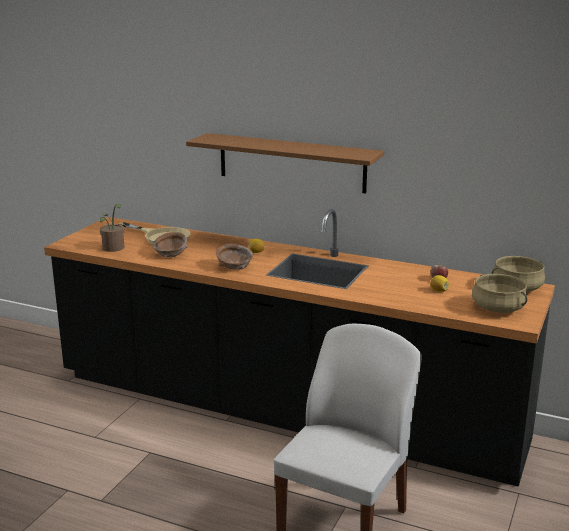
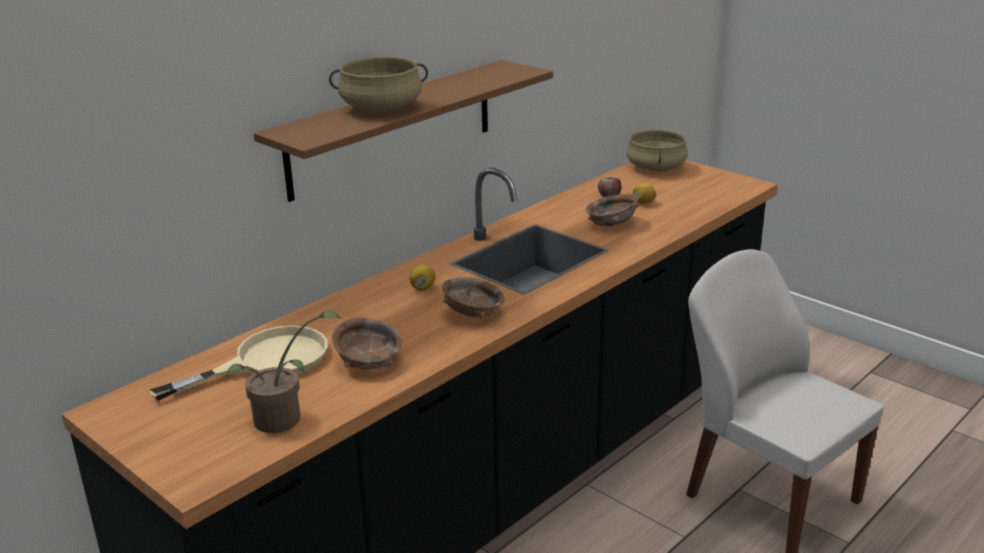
camera: 70 degrees left, 5 degrees up
beige cooking pot [472,274,528,313] -> beige cooking pot moved to [329,56,428,112]
none -> brown bowl [586,194,639,226]

